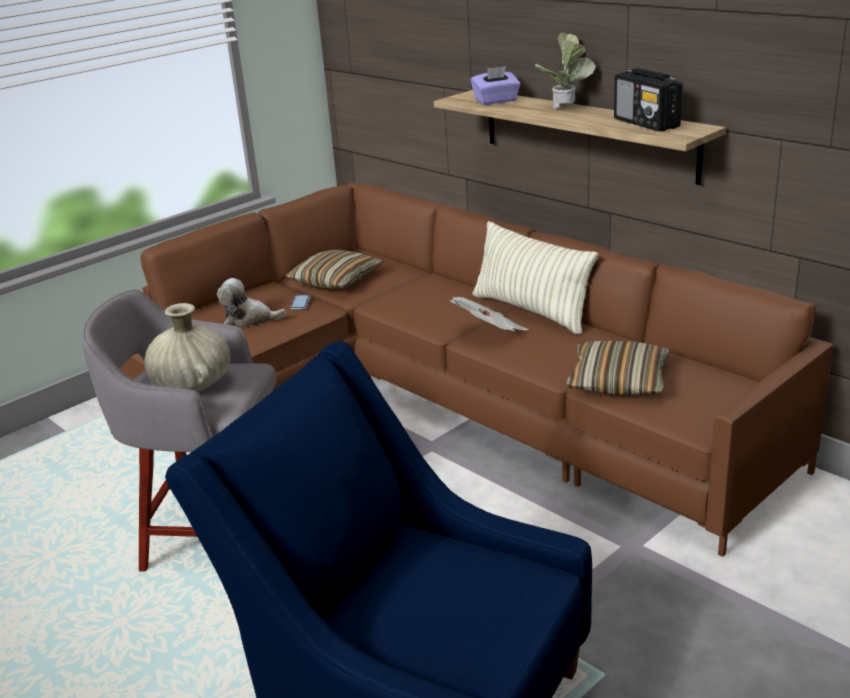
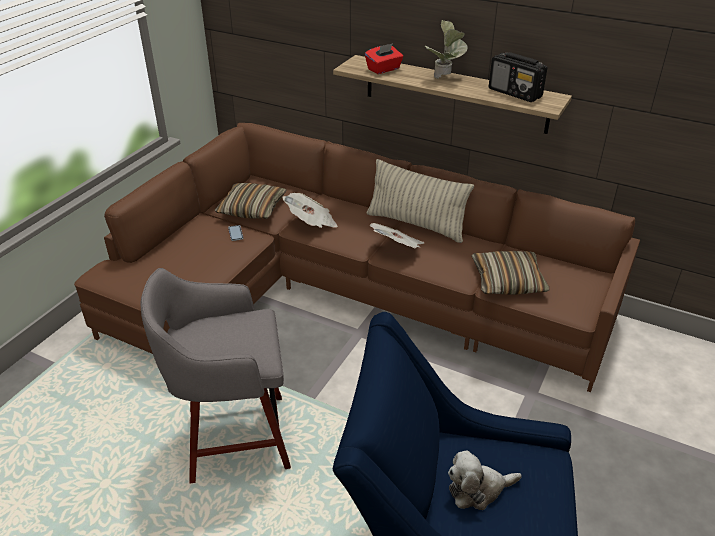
camera: 20 degrees left, 10 degrees up
beige vase [144,303,230,392] -> none
plush toy [217,278,286,328] -> plush toy moved to [448,450,522,510]
purple tissue box [471,66,521,105] -> red tissue box [365,43,403,74]
none -> newspaper [283,193,338,228]

